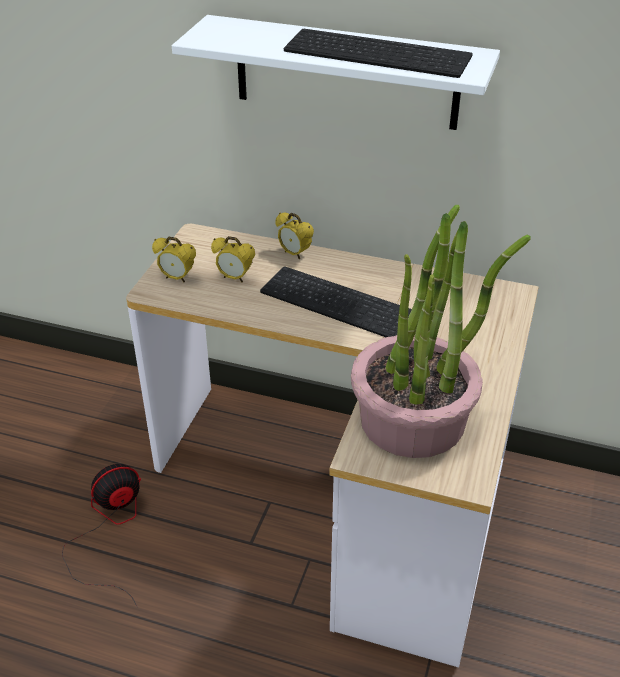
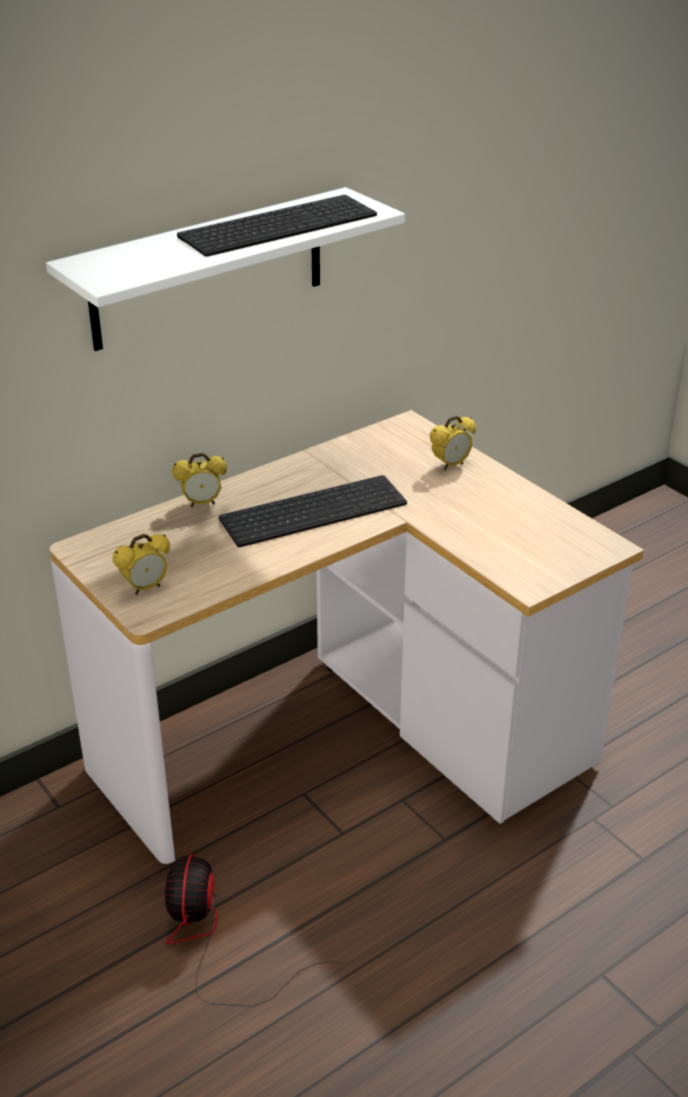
camera: 55 degrees left, 5 degrees down
alarm clock [211,236,255,282] -> alarm clock moved to [430,415,476,470]
potted plant [351,205,531,458] -> none

